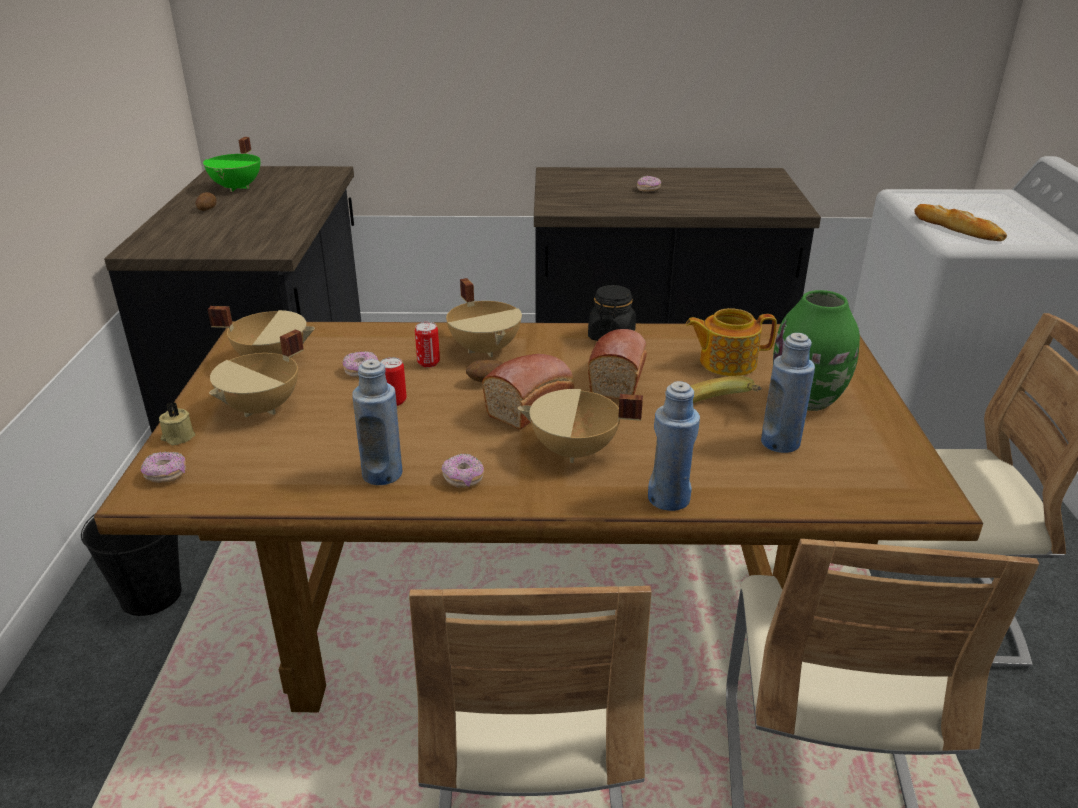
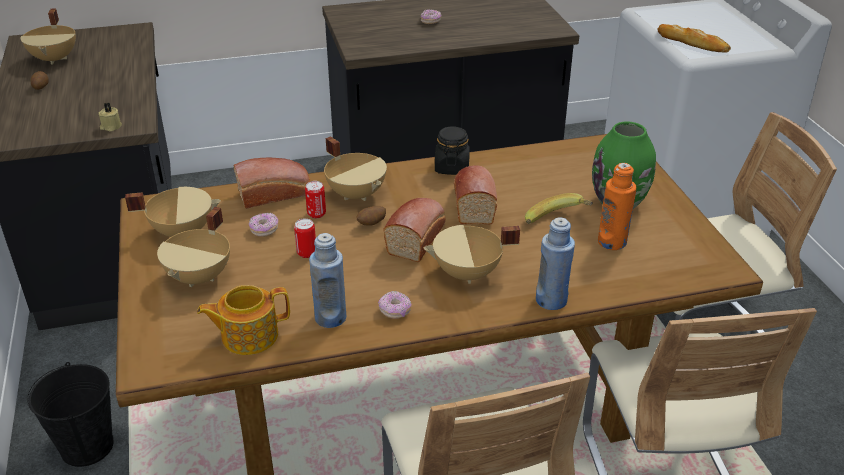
camera: 15 degrees left, 5 degrees up
donut [141,452,186,483] -> none
beige candle [159,402,195,445] -> beige candle moved to [98,102,122,132]
green cooking pot [203,137,260,192] -> beige cooking pot [21,8,76,65]
teapot [686,308,777,376] -> teapot moved to [197,285,290,355]
blue bottle [761,333,815,453] -> orange bottle [598,163,636,250]
none -> bread [233,158,311,209]

